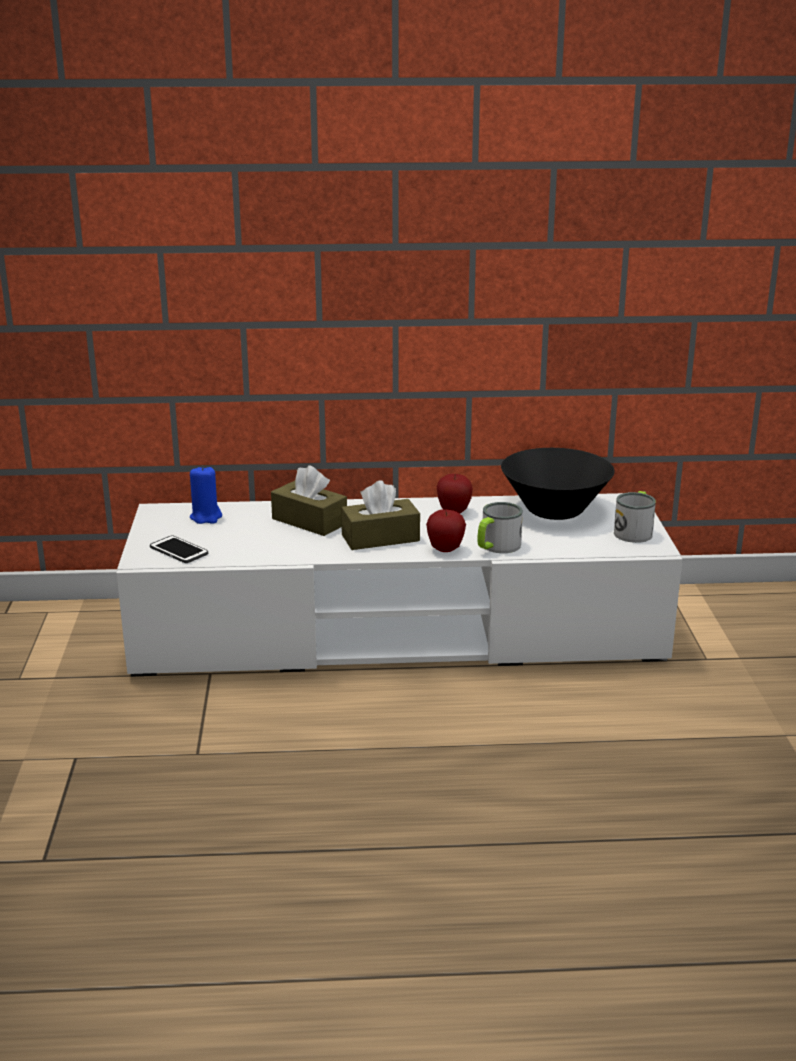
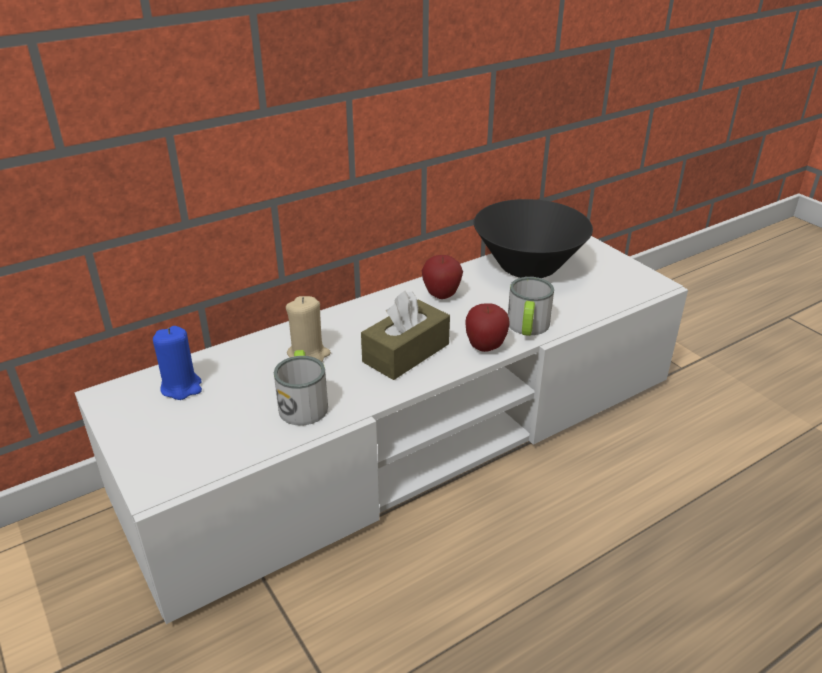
camera: 30 degrees left, 10 degrees up
phone [150,535,208,563] -> none
brown tissue box [271,465,347,536] -> beige candle [286,296,331,362]
mug [614,491,656,543] -> mug moved to [274,350,328,425]

